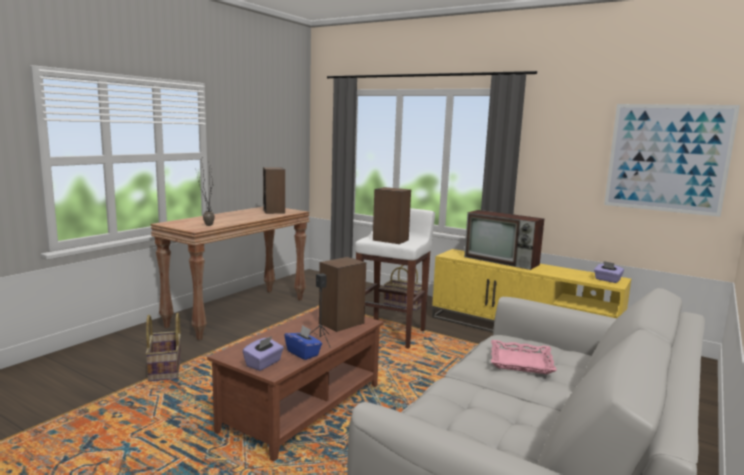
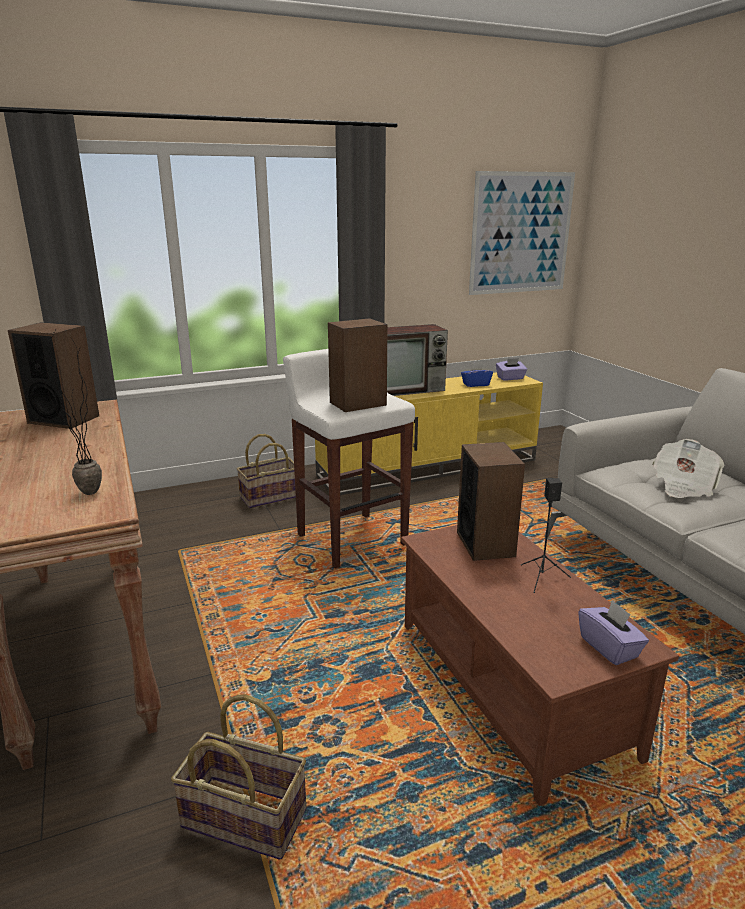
camera: 55 degrees left, 10 degrees up
blue tissue box [284,325,322,360] -> blue tissue box moved to [461,362,493,387]
pink tray [491,340,557,374] -> newspaper [653,439,724,498]

